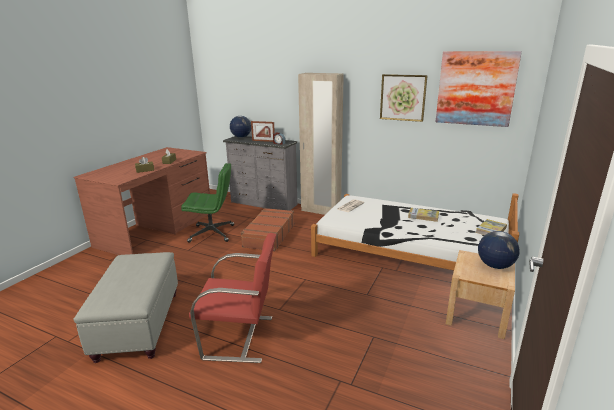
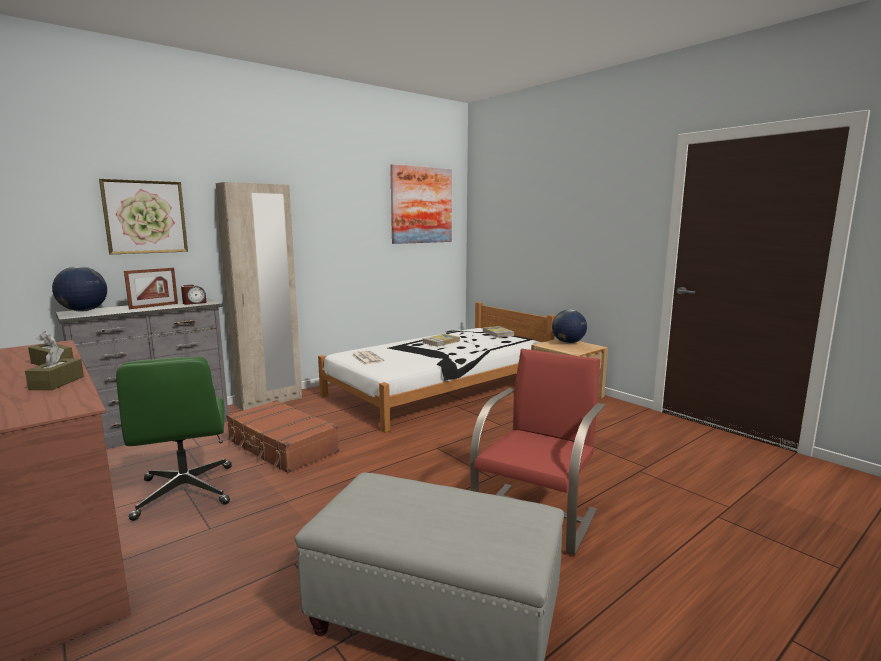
camera: 65 degrees left, 10 degrees down
green office chair [181,163,234,243] -> green office chair turned 135 degrees clockwise [116,357,232,521]
picture [380,74,428,122] -> picture moved to [99,179,188,254]

